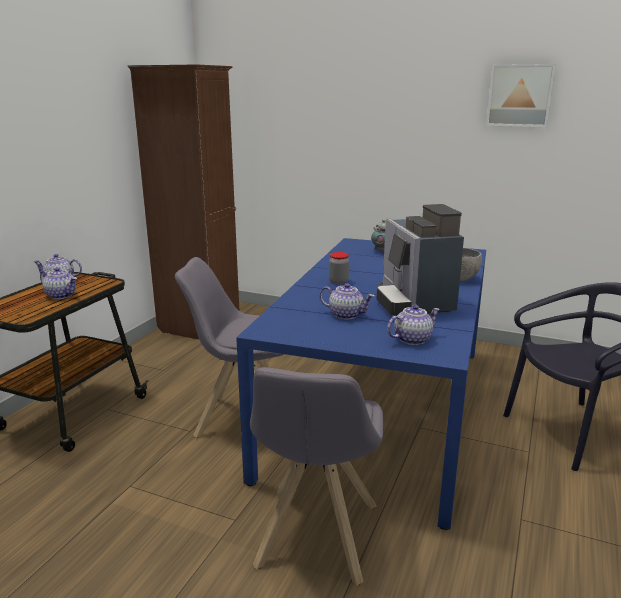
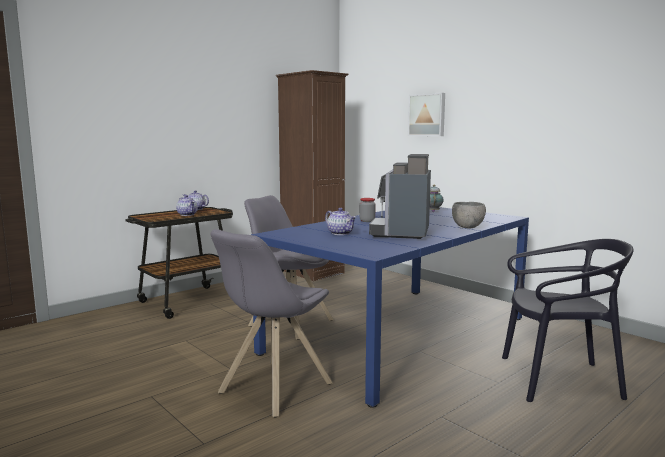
camera: 25 degrees right, 10 degrees down
teapot [387,305,440,345] -> none
picture [486,64,556,127] -> picture moved to [408,93,445,136]

